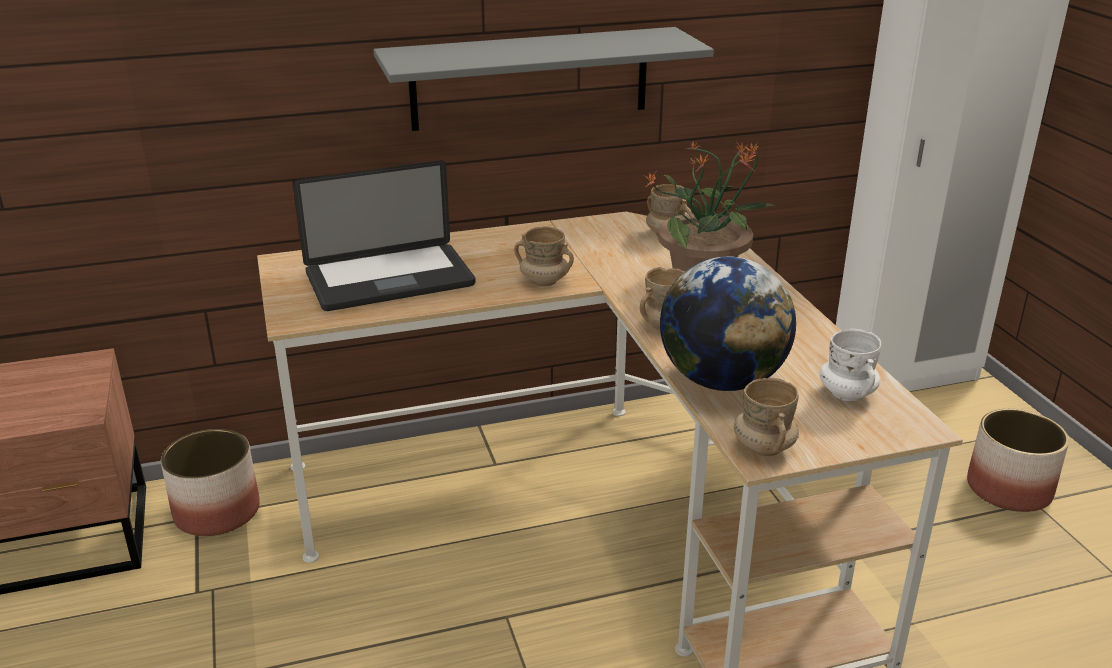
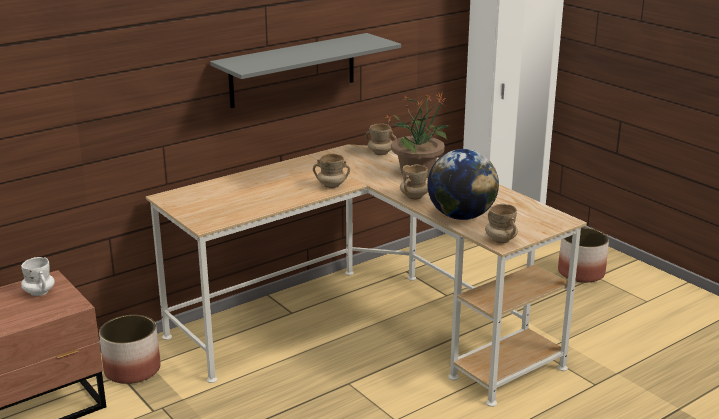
camera: 20 degrees left, 5 degrees down
laptop [293,161,476,311] -> none
white mug [819,329,881,401] -> white mug moved to [21,257,55,296]

